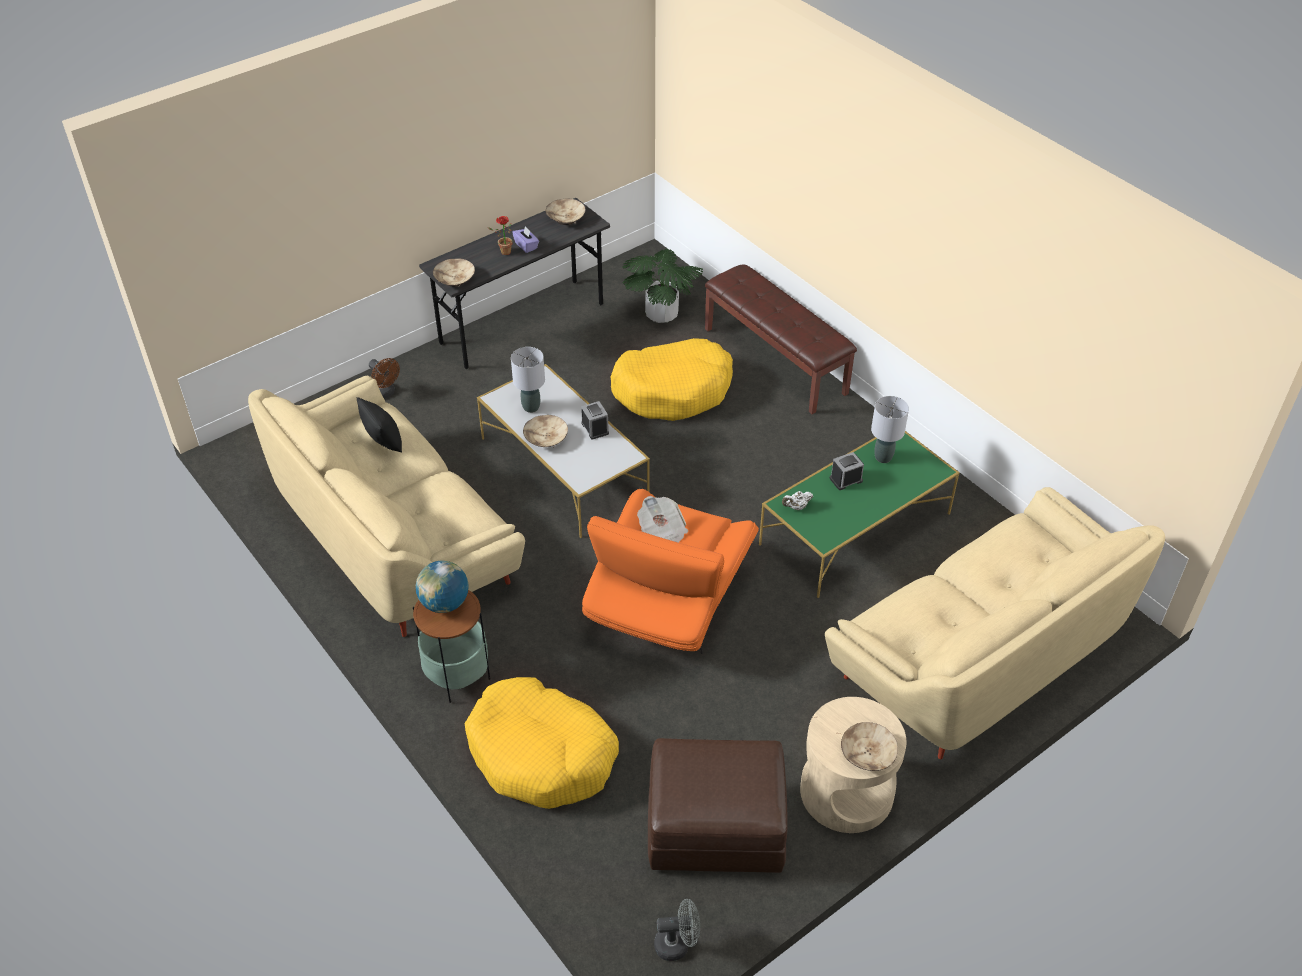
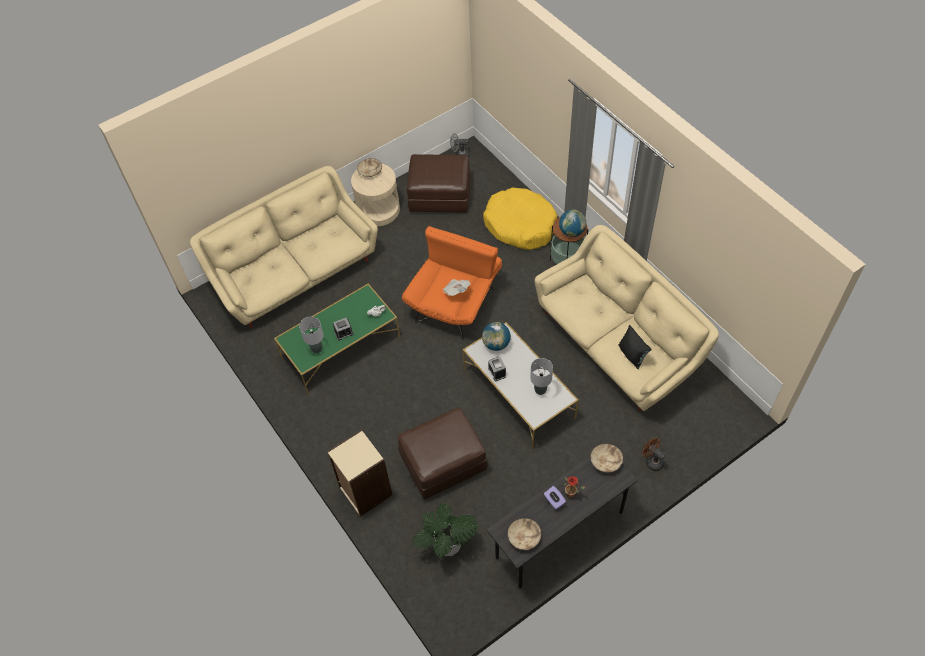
camera: 175 degrees left, 10 degrees up
beige bowl [523,415,568,448] -> none
yellow dog bed [611,338,733,421] -> brown ottoman [398,408,488,499]
brown bench [705,265,857,414] -> beige bookcase [327,430,393,517]
none -> globe [482,322,511,351]

